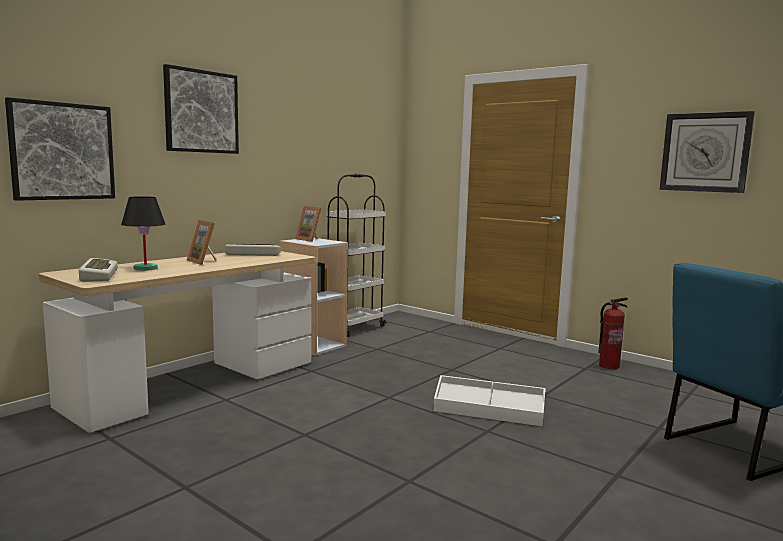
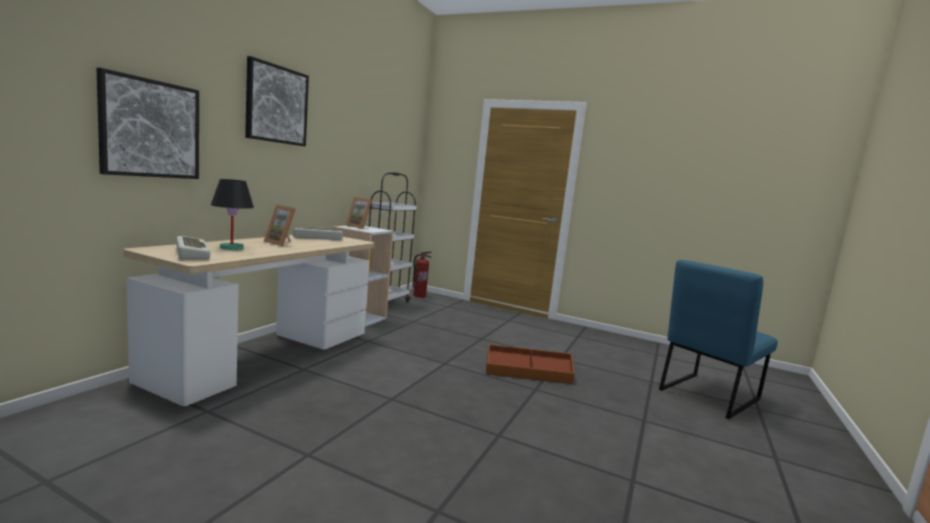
camera: 15 degrees left, 0 degrees up
white storage box [433,375,546,427] -> brown storage box [486,344,575,384]
fire extinguisher [598,297,628,369] -> fire extinguisher moved to [412,251,431,298]
wall clock [660,111,755,193] -> none

